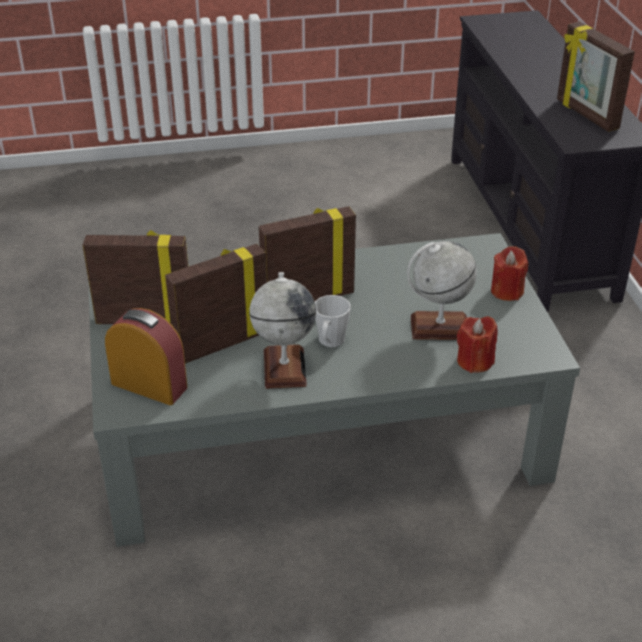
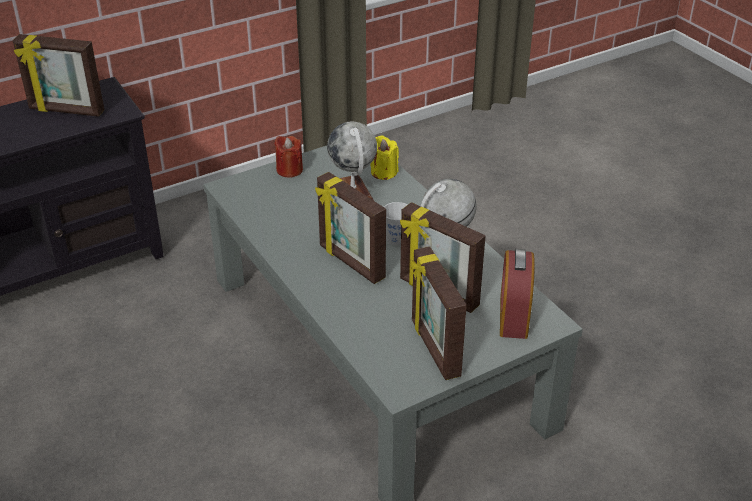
camera: 110 degrees left, 0 degrees up
red candle [457,316,498,373] -> yellow candle [371,135,399,180]
picture frame [557,22,635,132] -> picture frame turned 60 degrees clockwise [13,34,104,117]

